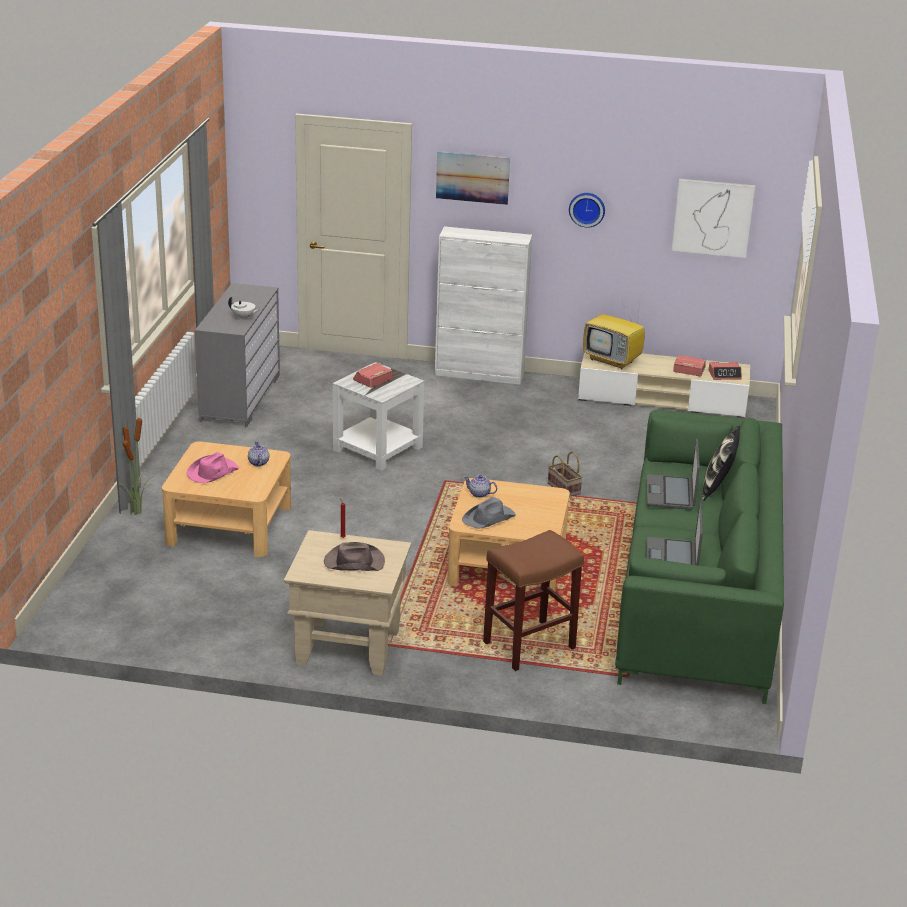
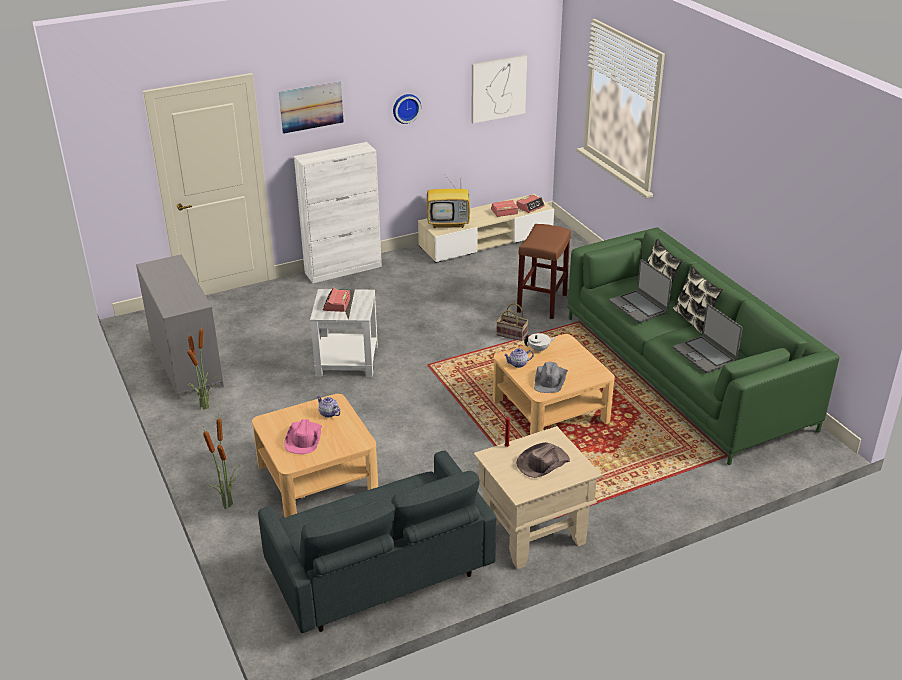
camera: 35 degrees left, 5 degrees up
white teapot [228,297,260,320] -> white teapot moved to [524,333,556,353]
brown stool [483,530,584,671] -> brown stool moved to [517,224,571,319]
none -> potted plant [187,325,219,410]
none -> grey sofa [258,450,496,633]
none -> pillow [672,266,723,334]

